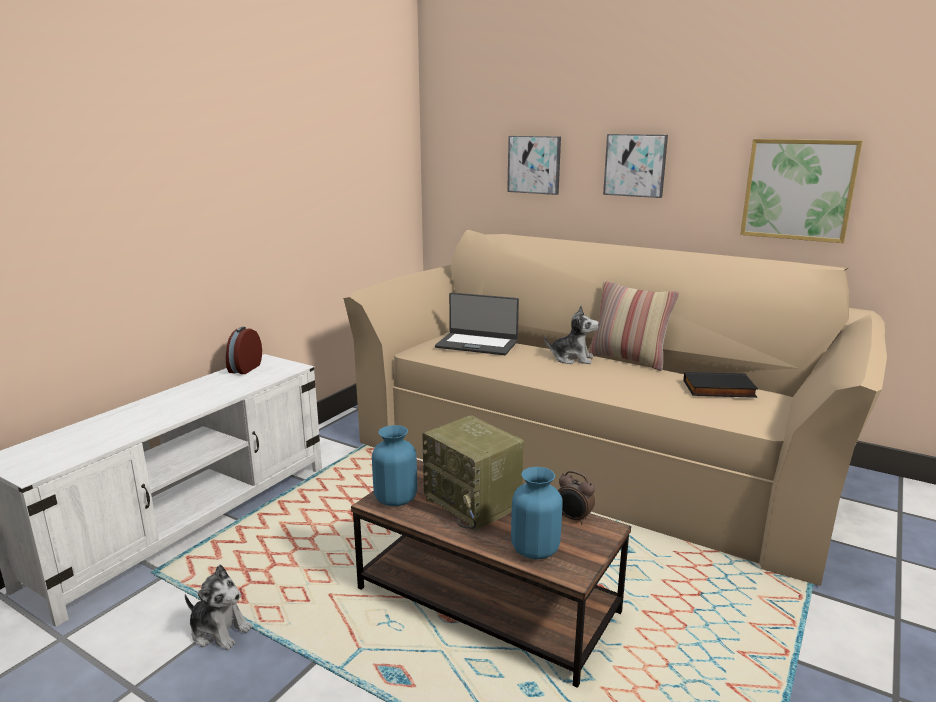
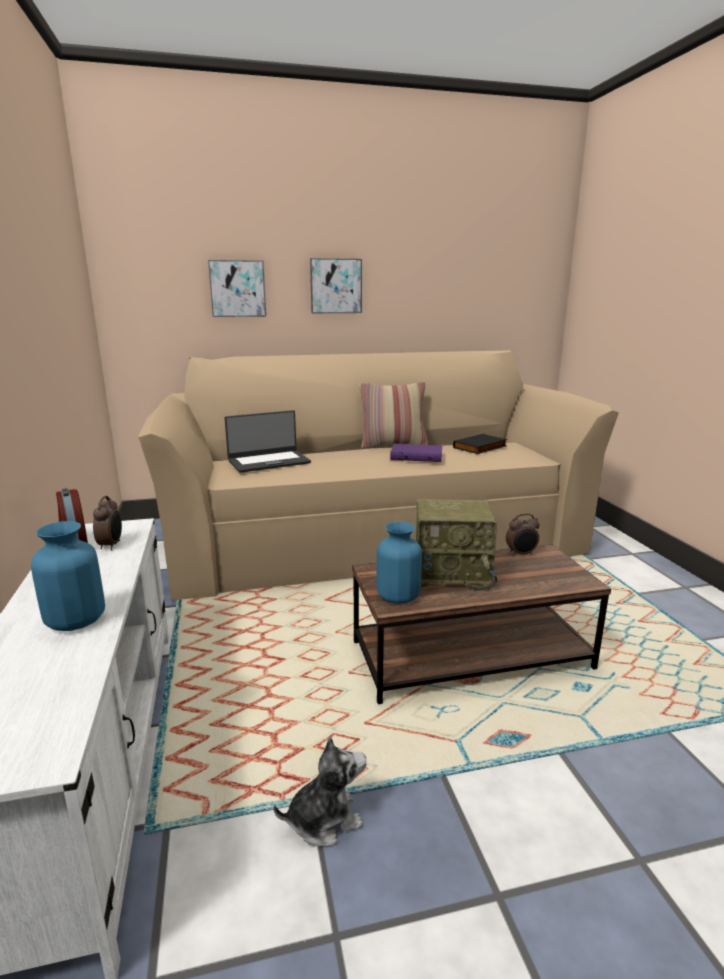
camera: 45 degrees left, 0 degrees up
blue vase [511,467,563,559] -> blue vase moved to [31,521,105,631]
plush toy [544,305,599,364] -> none
picture [740,139,863,243] -> none
none -> alarm clock [93,496,122,550]
none -> purple book [390,444,442,462]

